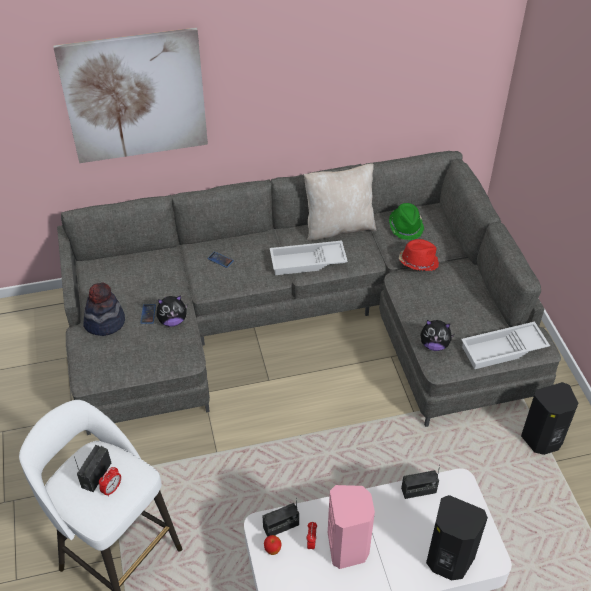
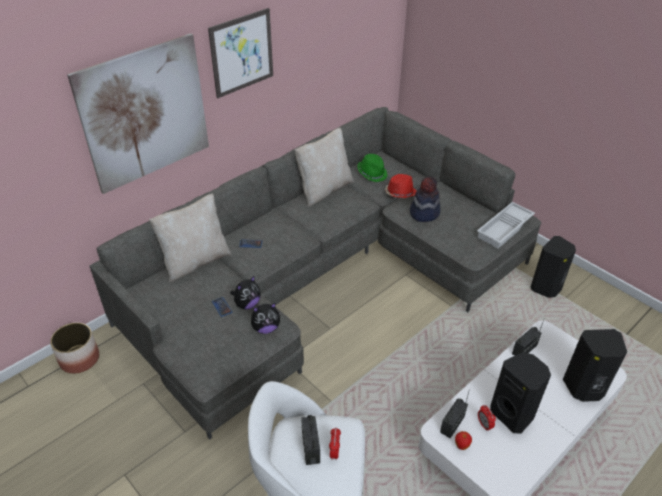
camera: 30 degrees left, 5 degrees down
hat [83,283,125,336] -> hat moved to [410,177,440,222]
white tray [270,240,348,275] -> none
pink speaker [328,485,375,569] -> black speaker [490,352,551,434]
plush toy [420,320,454,351] -> plush toy moved to [251,303,280,334]
none -> planter [50,323,99,374]
none -> beige pillow [149,194,232,282]
none -> picture [208,8,273,98]

